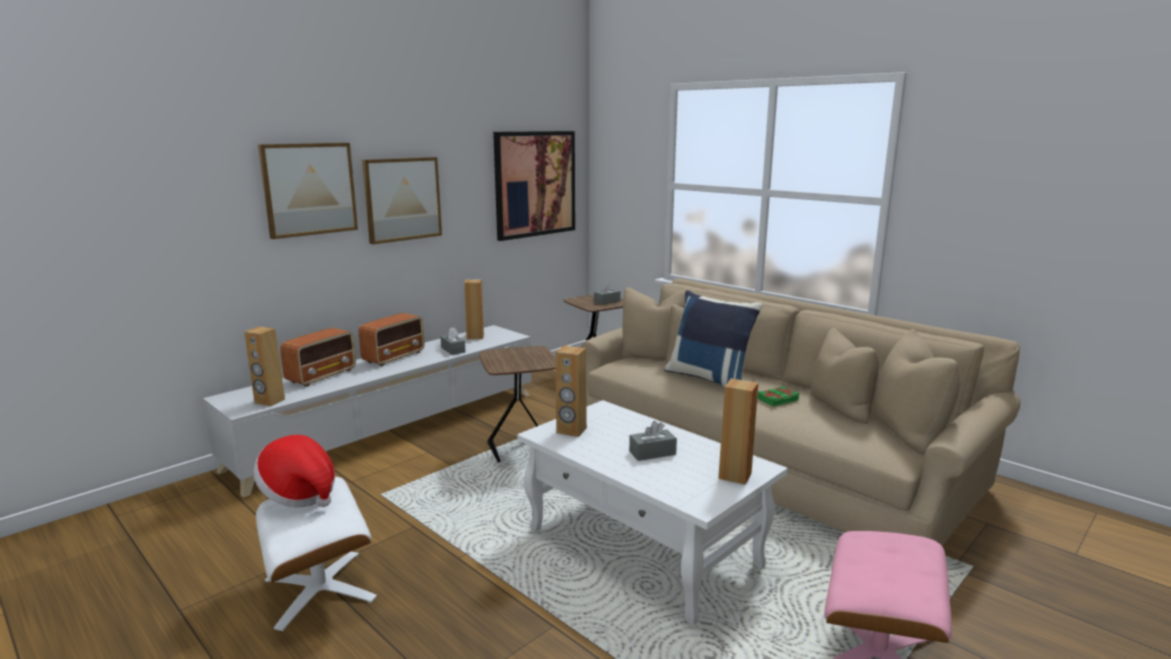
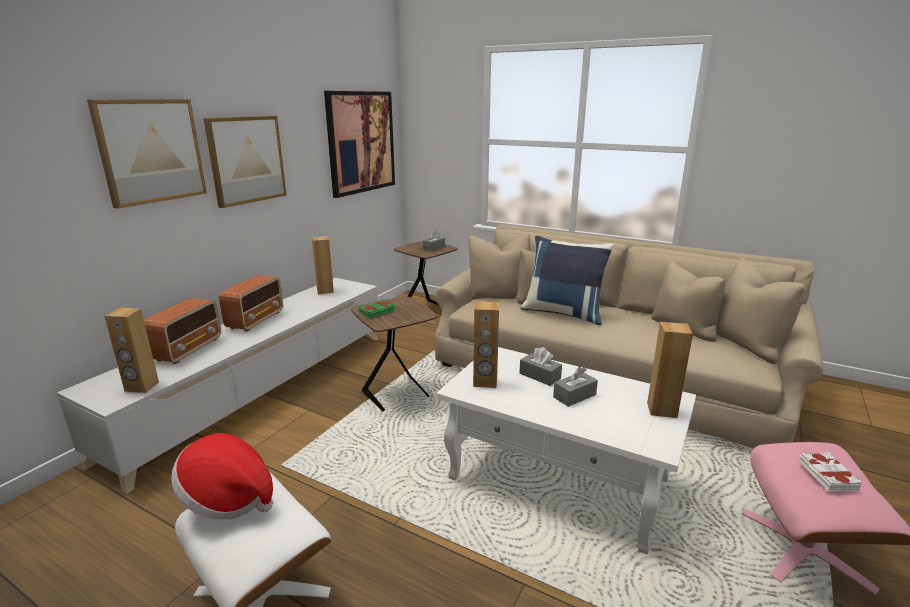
camera: 15 degrees left, 5 degrees up
grey tissue box [441,327,465,355] -> grey tissue box moved to [520,347,562,386]
green book [758,386,799,407] -> green book moved to [358,299,395,319]
none -> white book [799,452,863,492]

